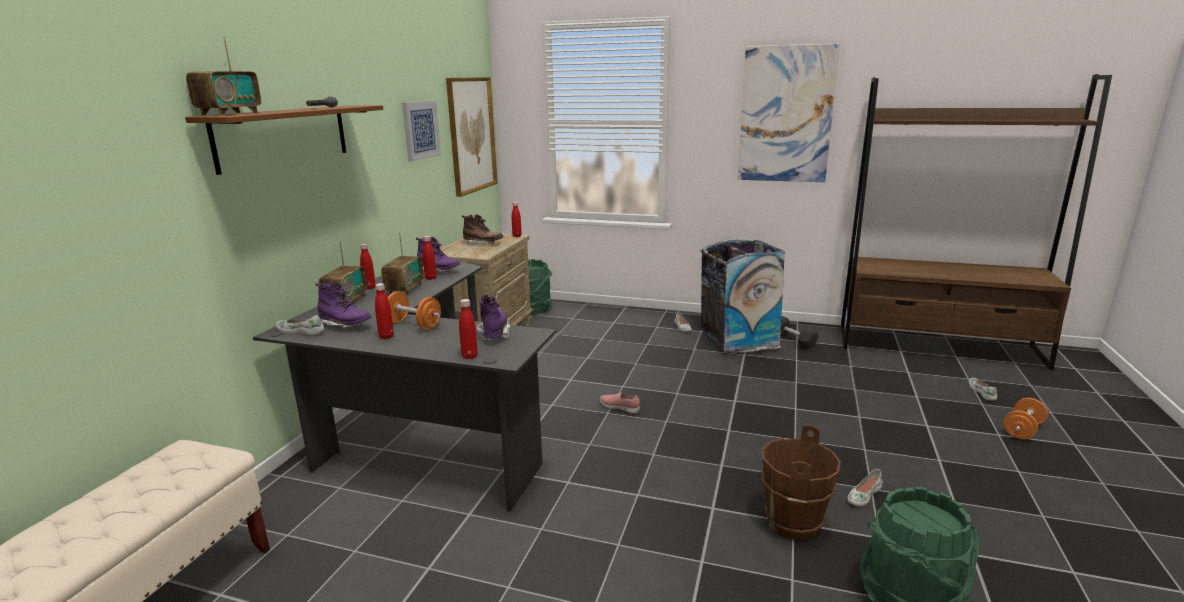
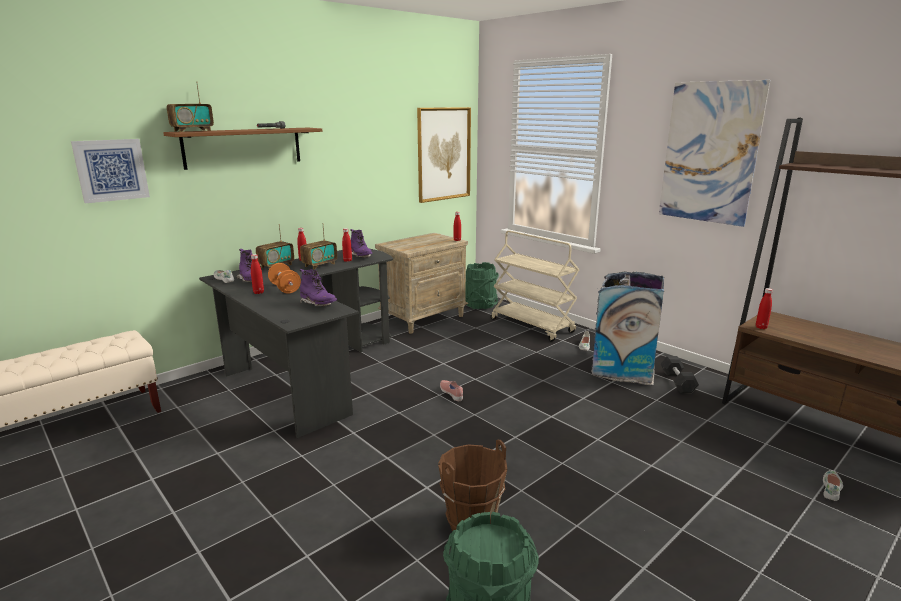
camera: 30 degrees right, 0 degrees up
picture [402,100,441,162] -> picture moved to [71,139,150,204]
red bottle [459,299,478,359] -> red bottle moved to [756,288,773,329]
brown boot [462,214,504,245] -> none
purple boot [477,294,510,340] -> purple boot turned 105 degrees clockwise [300,269,337,307]
white shoe [847,469,883,507] -> none
orange dumbbell [1003,398,1048,439] -> none
none -> beige cart [491,231,580,342]

